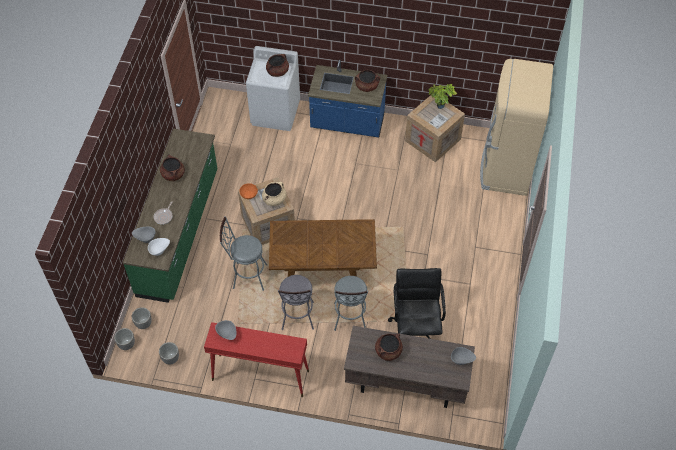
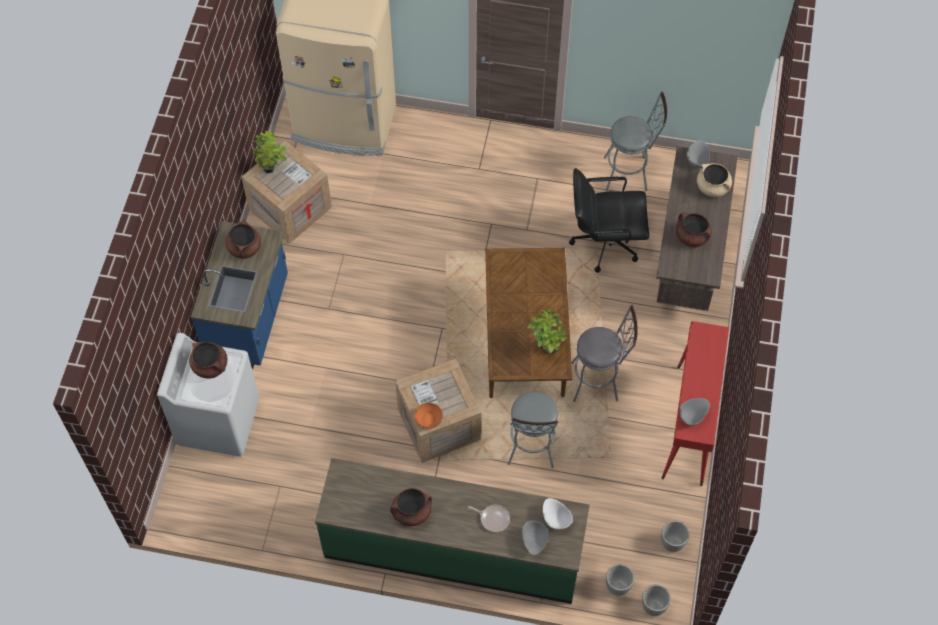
camera: 90 degrees left, 5 degrees up
beige cooking pot [262,182,286,206] -> beige cooking pot moved to [697,163,732,197]
grey stool [334,276,368,331] -> grey stool moved to [604,91,667,191]
none -> potted plant [527,309,567,353]

